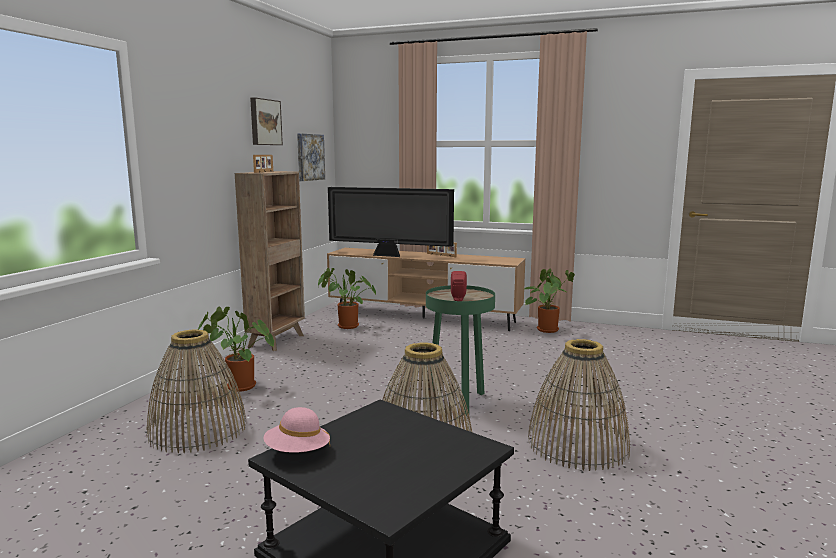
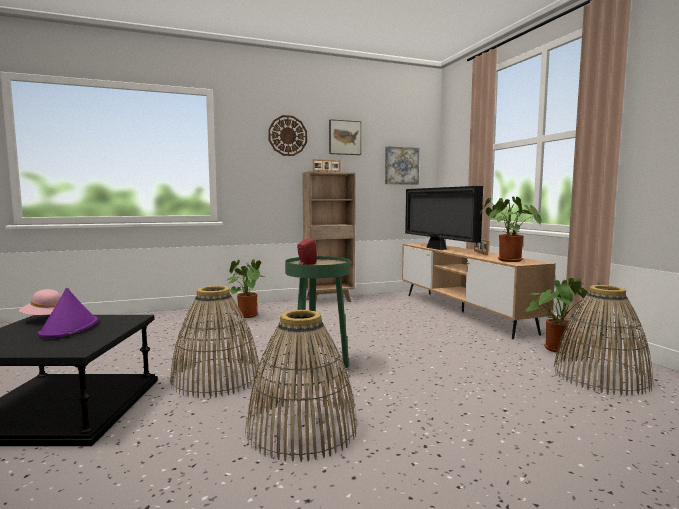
camera: 50 degrees right, 5 degrees down
basket [146,330,247,453] -> basket moved to [554,285,653,396]
potted plant [318,268,376,329] -> potted plant moved to [480,196,542,262]
none -> purple hat [37,288,98,338]
none -> wall clock [268,115,307,156]

